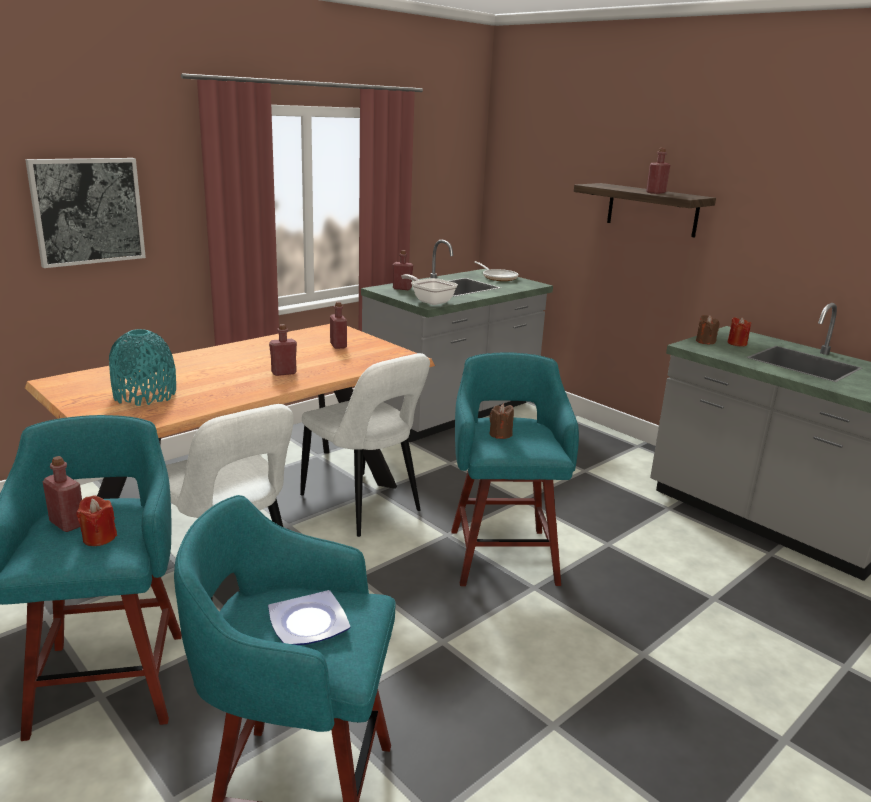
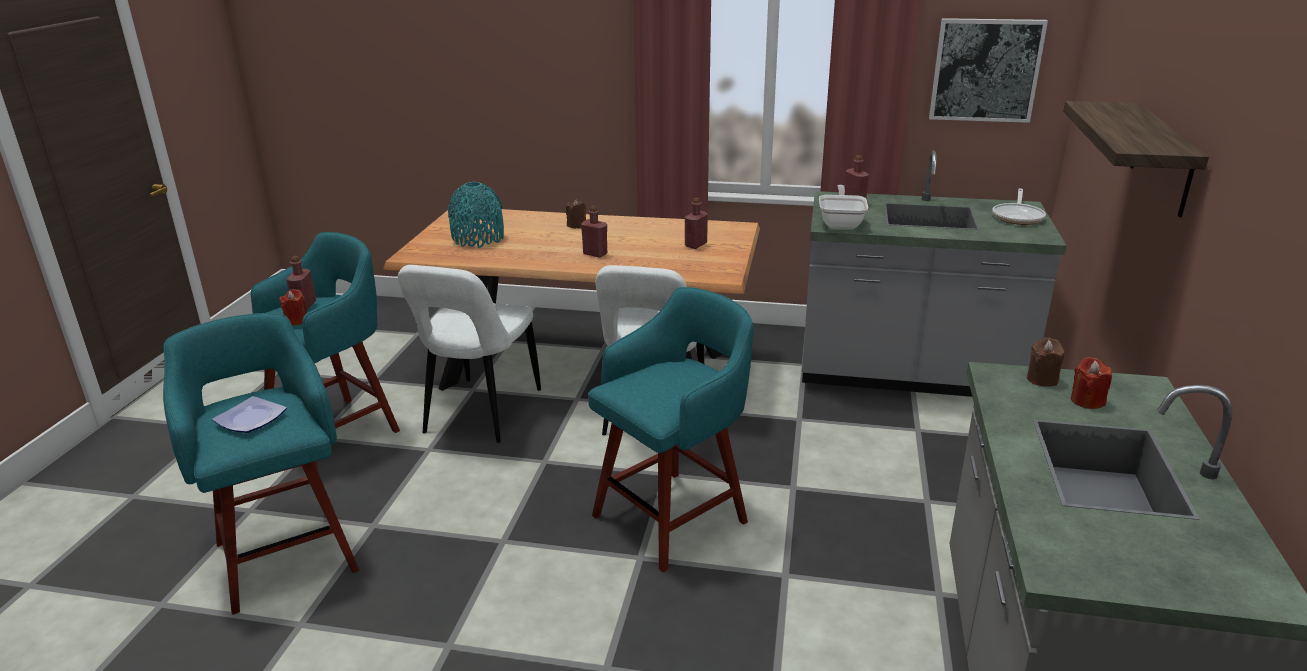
camera: 55 degrees right, 5 degrees up
picture [25,158,146,268] -> picture moved to [929,18,1048,123]
brown candle [489,404,514,439] -> brown candle moved to [566,199,586,228]
red bottle [646,148,670,194] -> none

